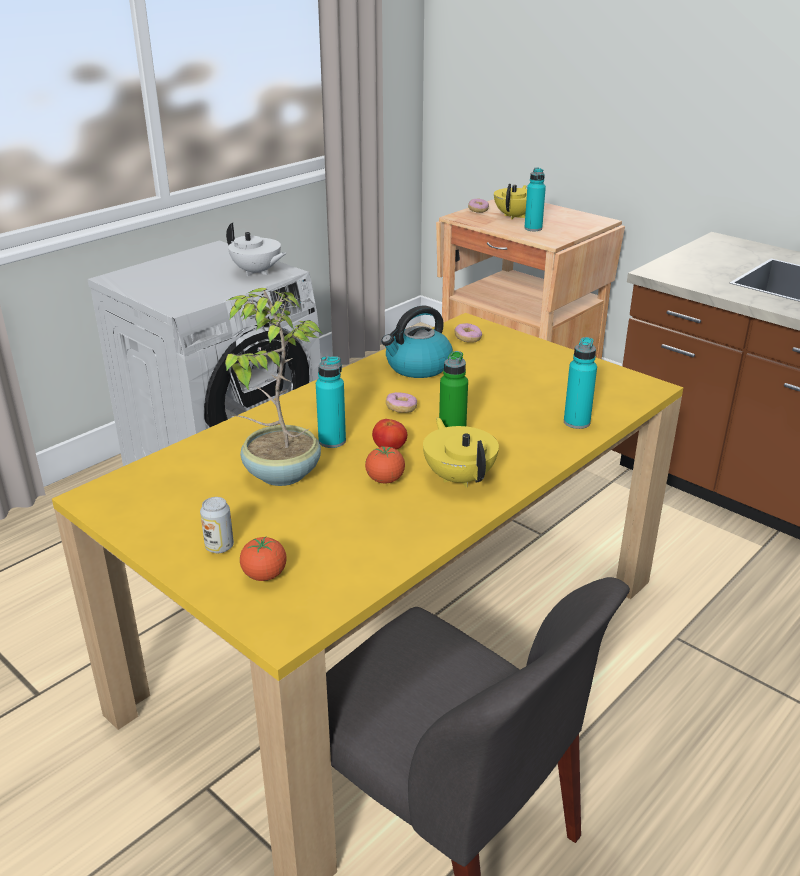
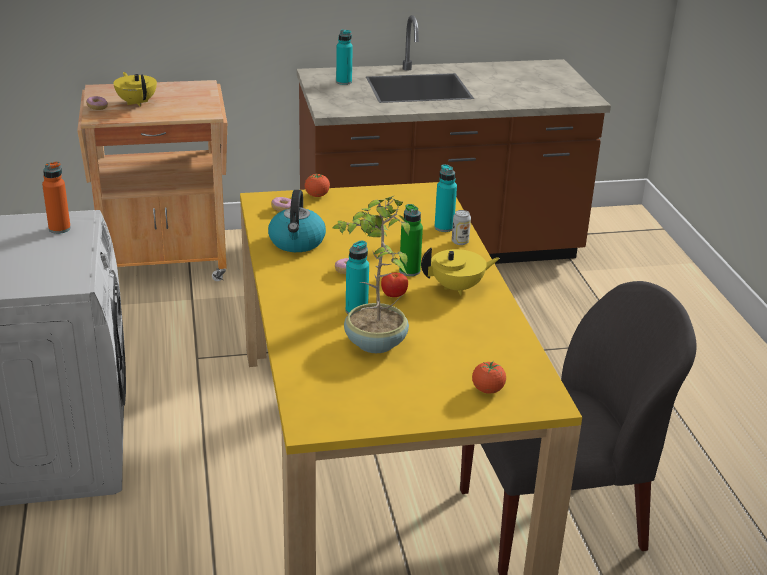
camera: 55 degrees left, 0 degrees up
can [200,497,234,553] -> can moved to [452,210,471,245]
white teapot [226,223,287,276] -> orange bottle [42,162,71,234]
tomato [365,446,405,484] -> tomato moved to [305,173,330,197]
yellow teapot [423,418,499,488] -> yellow teapot turned 150 degrees clockwise [421,248,500,295]
turquoise bottle [524,168,546,231] -> turquoise bottle moved to [336,29,353,85]

